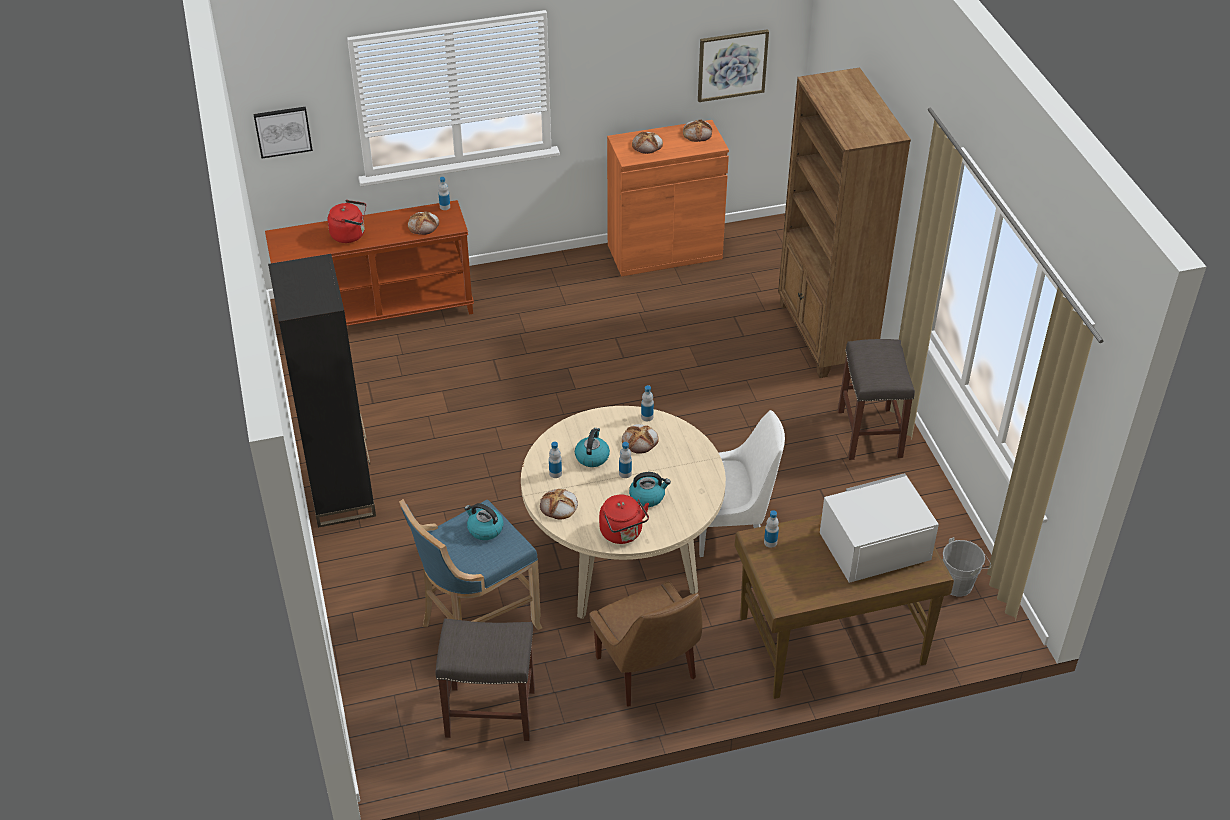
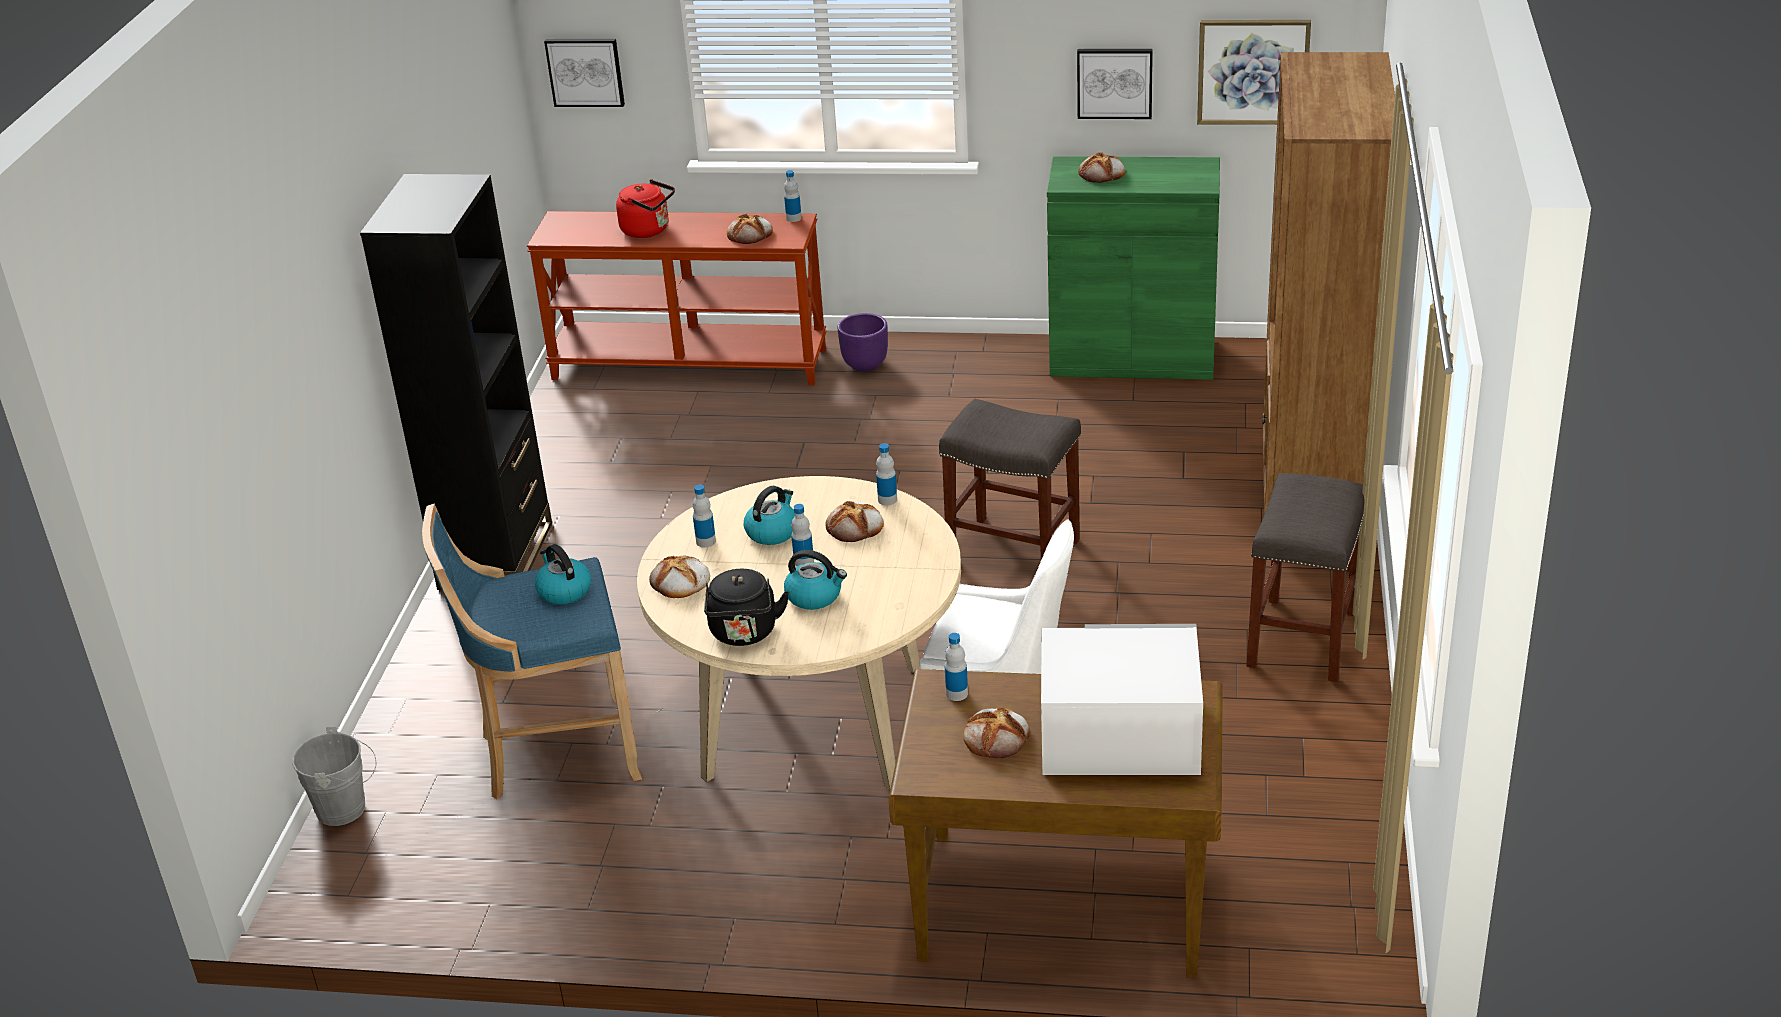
camera: 25 degrees right, 10 degrees down
grey stool [435,619,535,741] -> grey stool moved to [939,399,1081,560]
brown chair [590,581,703,707] -> none
red kettle [599,495,649,544] -> black kettle [704,569,789,646]
orange cabinet [607,120,729,276] -> green cabinet [1047,156,1220,380]
bread [683,120,712,142] -> bread moved to [963,708,1030,758]
grey bucket [943,537,991,597] -> grey bucket moved to [292,726,376,826]
none -> purple planter [838,313,888,372]
none -> picture [1077,49,1153,119]

